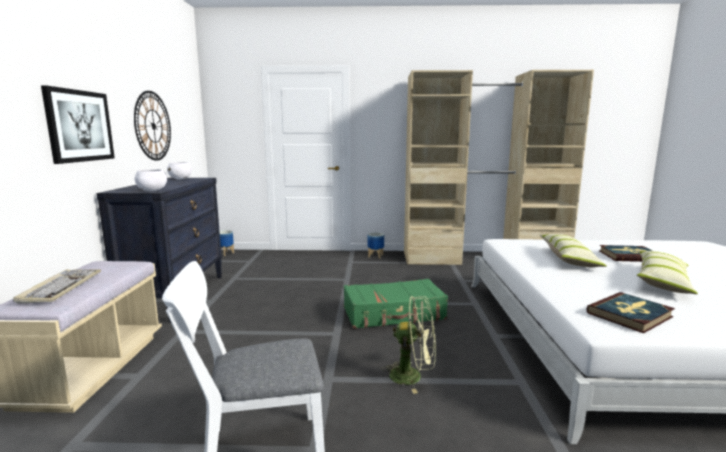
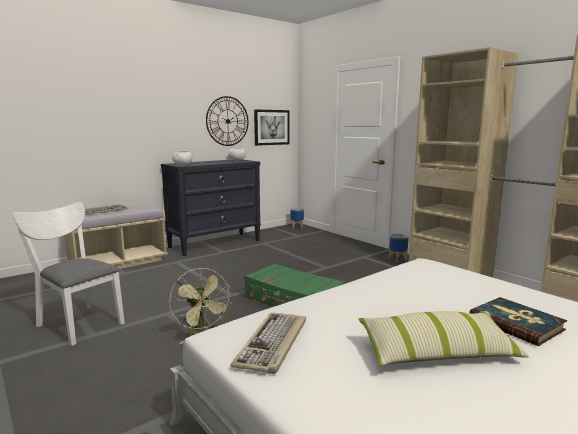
camera: 50 degrees right, 0 degrees up
picture [41,85,115,164] -> picture moved to [254,109,290,146]
pillow [540,234,607,267] -> none
book [587,292,675,333] -> keyboard [231,313,306,374]

